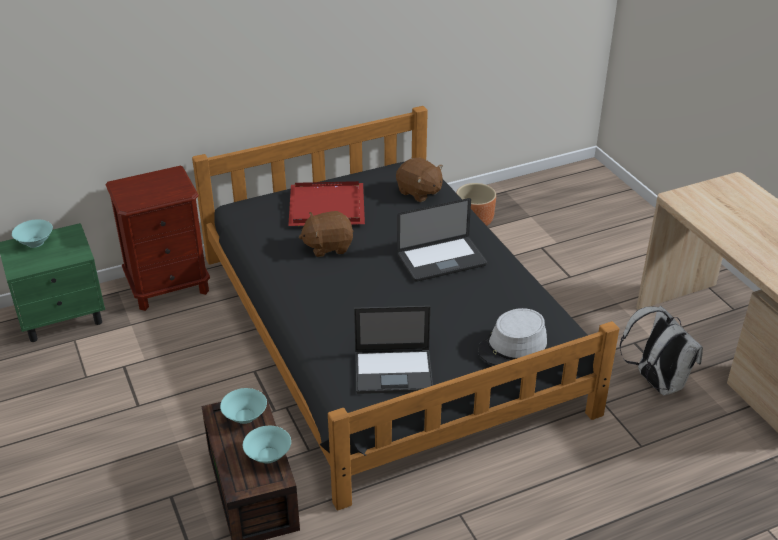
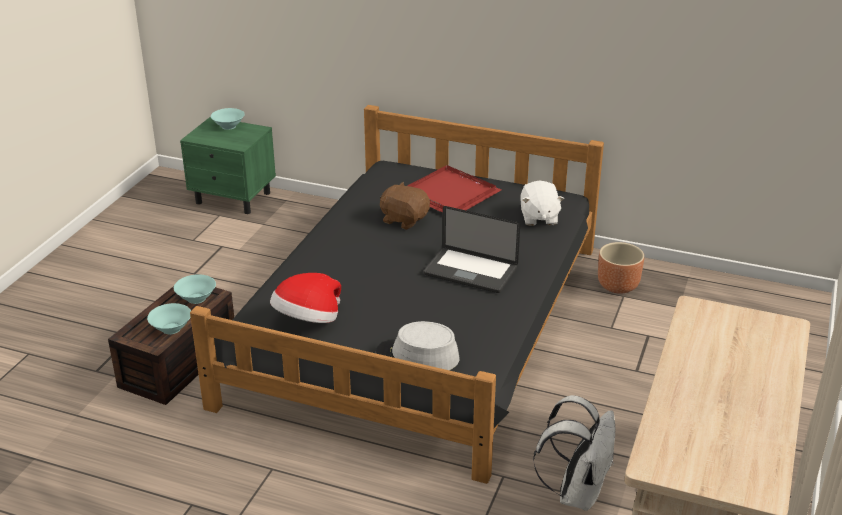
camera: 45 degrees right, 5 degrees down
brown nightstand [106,165,210,311] -> none
laptop [354,306,433,394] -> hat [270,273,341,323]
brown plush toy [396,158,443,202] -> white plush toy [520,181,564,226]

